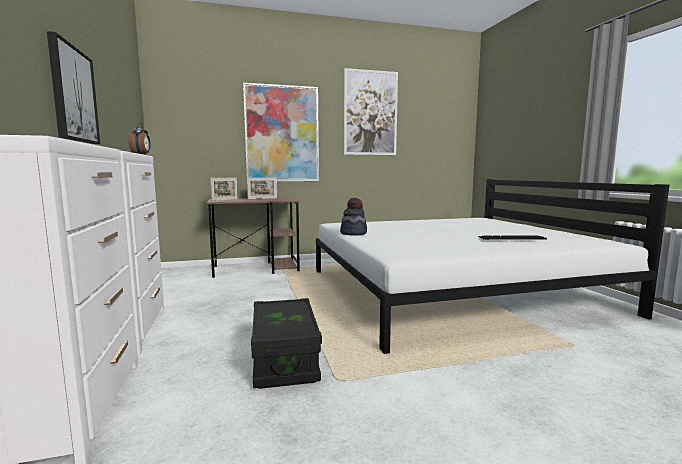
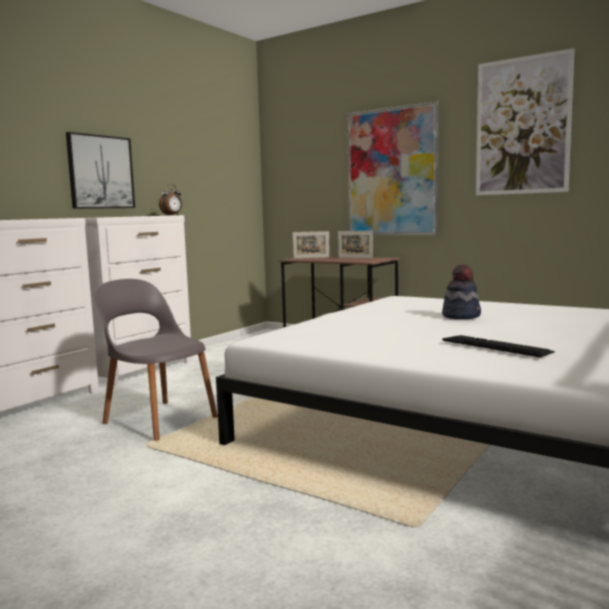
camera: 50 degrees right, 0 degrees up
black storage box [251,298,322,389] -> grey chair [95,279,218,441]
hat [340,198,367,236] -> hat moved to [442,265,481,319]

